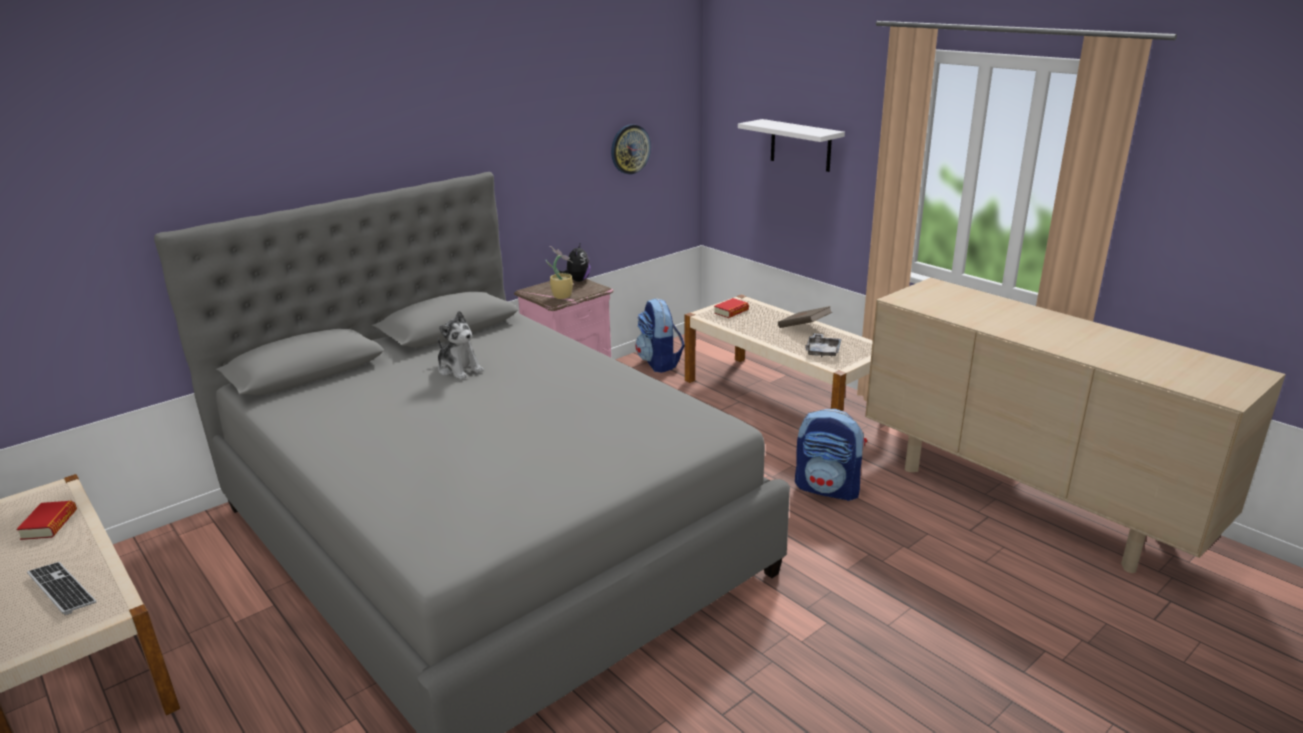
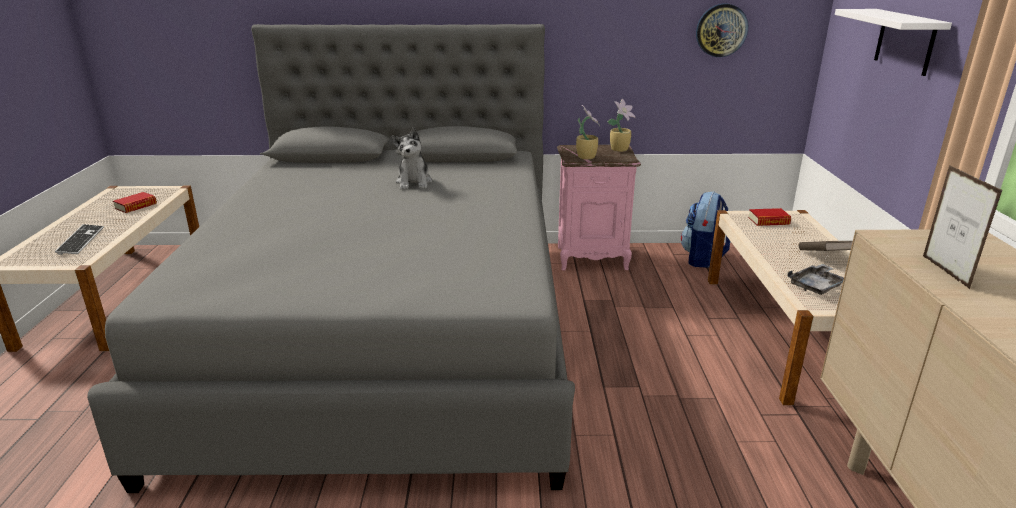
camera: 40 degrees right, 0 degrees up
plush toy [559,242,591,282] -> potted plant [608,99,635,152]
backpack [795,409,867,501] -> none
none -> picture frame [923,165,1003,289]

